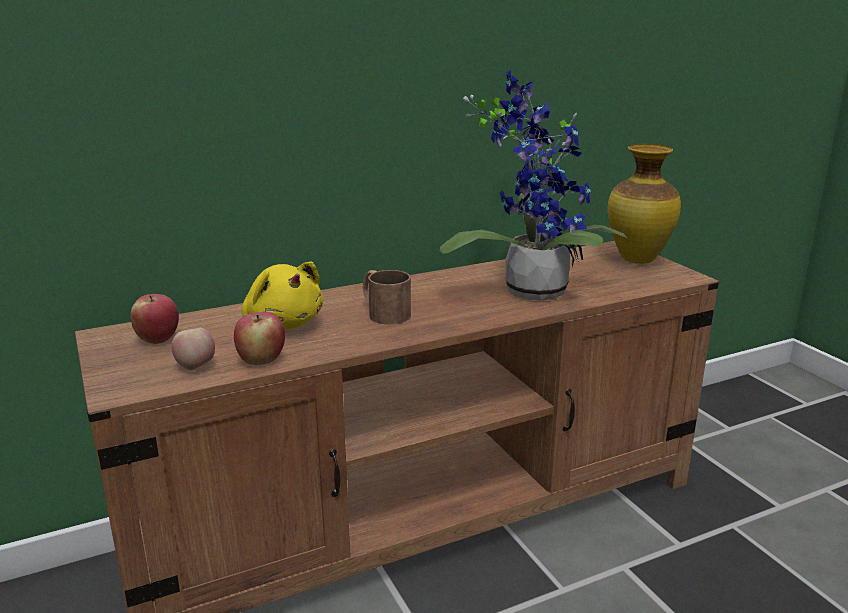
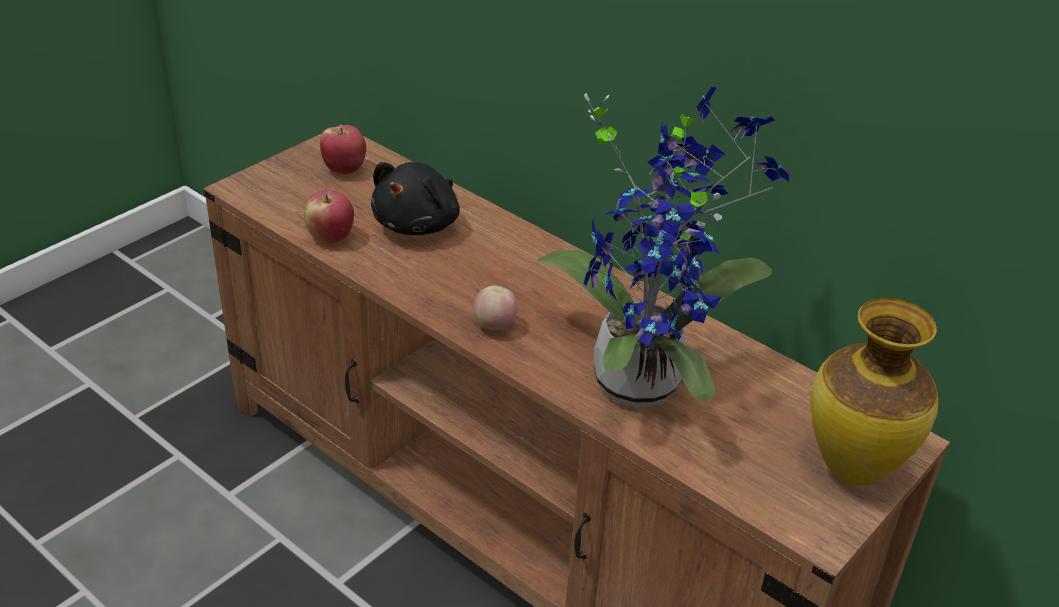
camera: 65 degrees right, 15 degrees up
apple [171,328,215,370] -> apple moved to [473,285,518,330]
yellow plush toy [242,262,323,330] -> black plush toy [371,162,460,235]
brown mug [363,270,411,324] -> none

